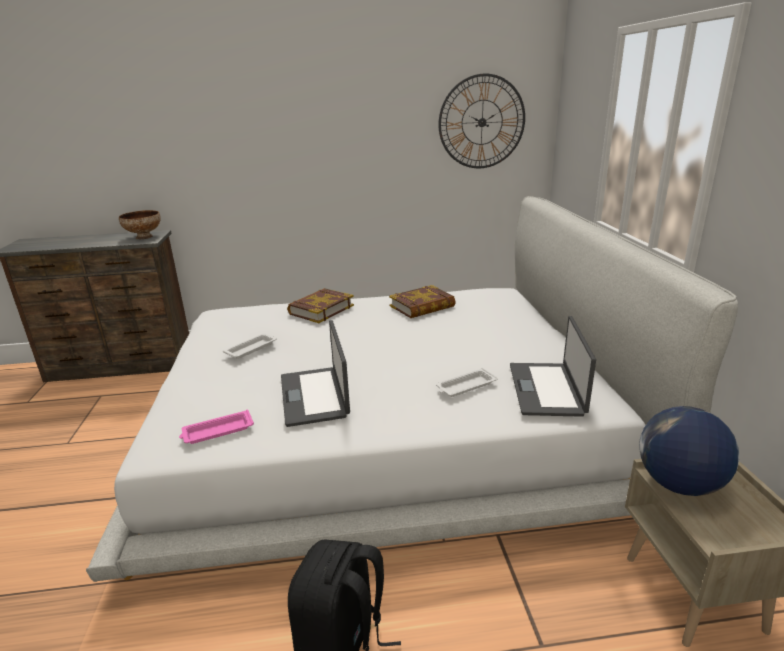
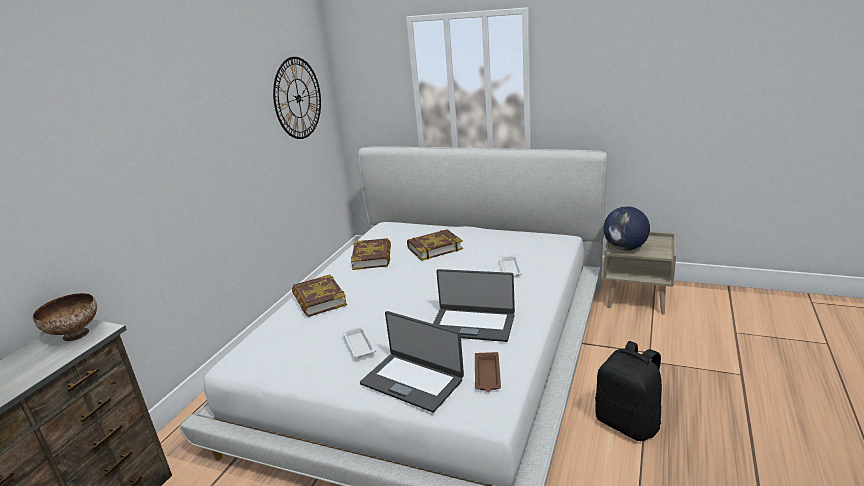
camera: 60 degrees left, 0 degrees up
pink tray [179,410,254,444] -> brown tray [475,352,501,392]
laptop [510,316,596,417] -> laptop moved to [360,311,464,413]
none -> book [407,229,463,261]

